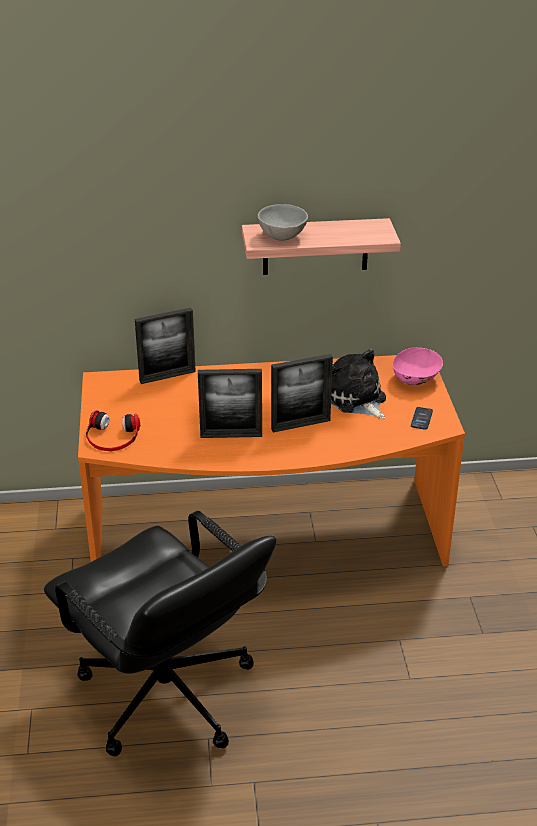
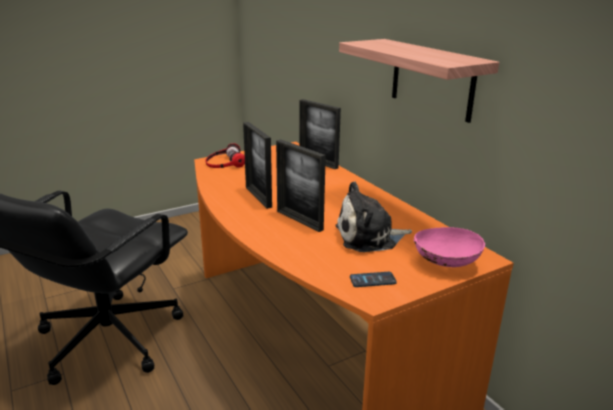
camera: 65 degrees right, 10 degrees down
grey bowl [257,204,308,241] -> none
plush toy [331,349,386,419] -> plush toy turned 135 degrees counterclockwise [335,181,412,252]

